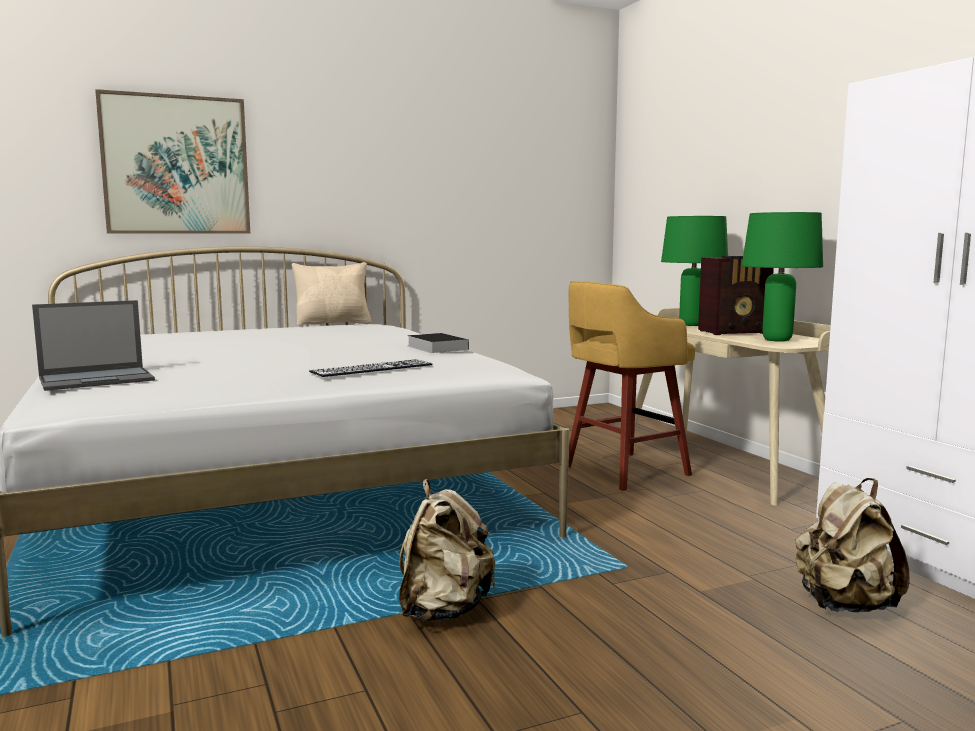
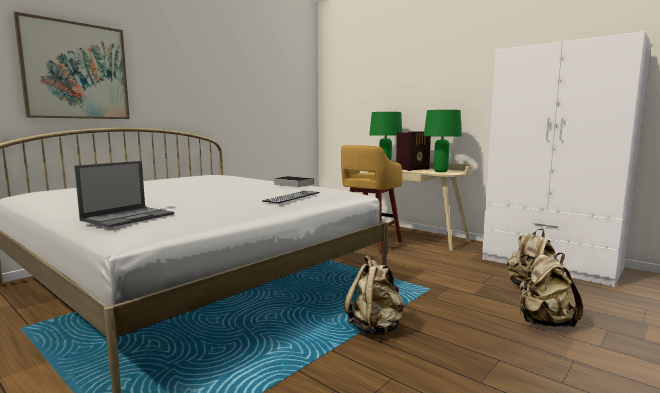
camera: 25 degrees left, 0 degrees up
beige pillow [292,262,372,325] -> none
none -> beige backpack [519,253,583,327]

